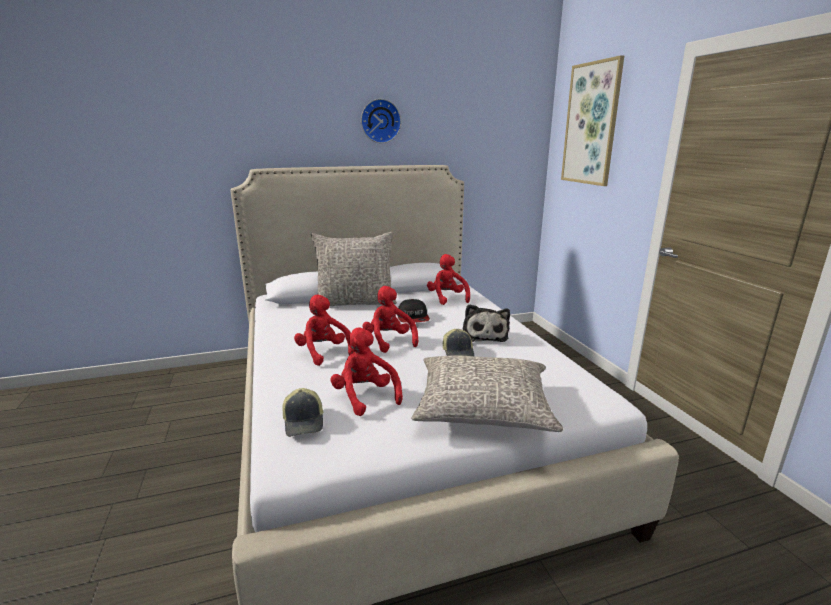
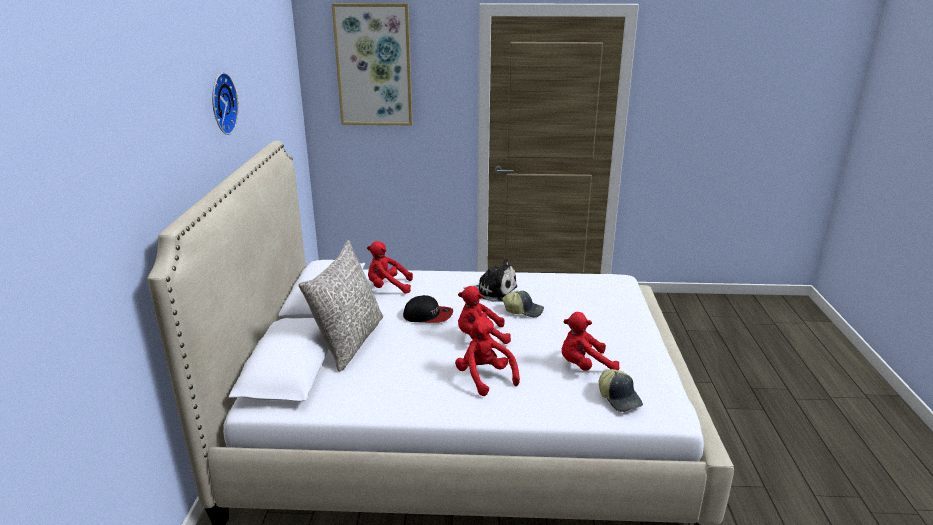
camera: 70 degrees left, 5 degrees up
cap [282,388,323,437] -> cap turned 60 degrees clockwise [599,369,643,412]
red plush toy [294,295,355,366] -> red plush toy turned 75 degrees clockwise [455,316,520,396]
grey pillow [411,355,563,432] -> none

